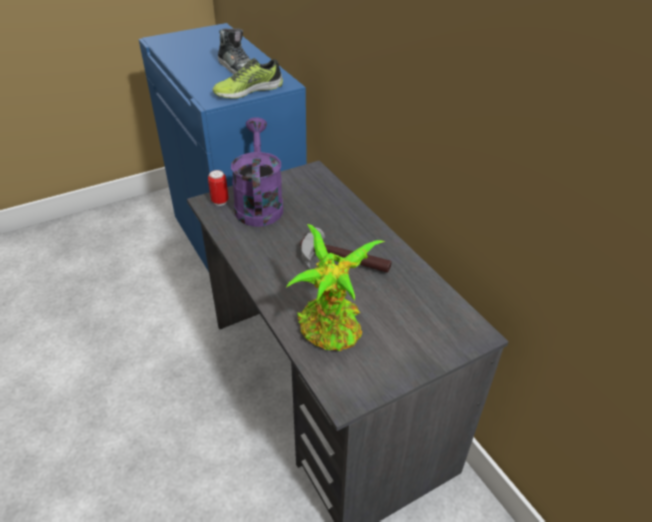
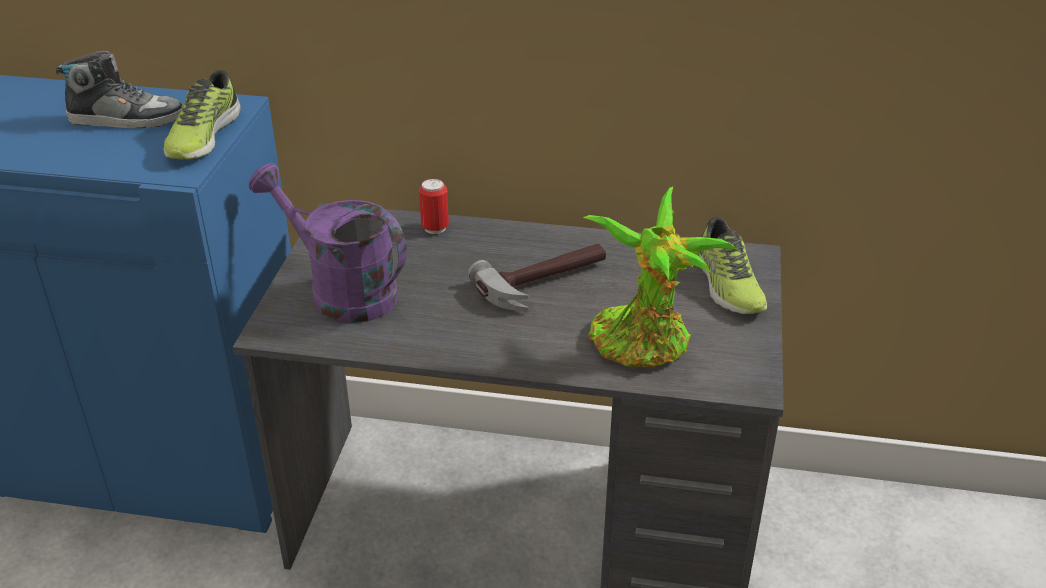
camera: 50 degrees left, 5 degrees down
can [208,170,229,206] -> can moved to [419,178,449,234]
none -> shoe [698,217,767,314]

